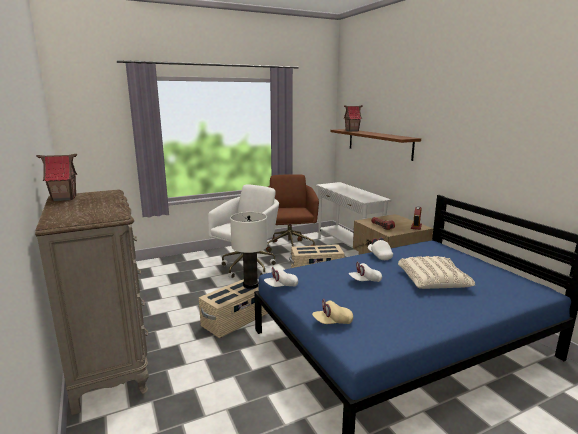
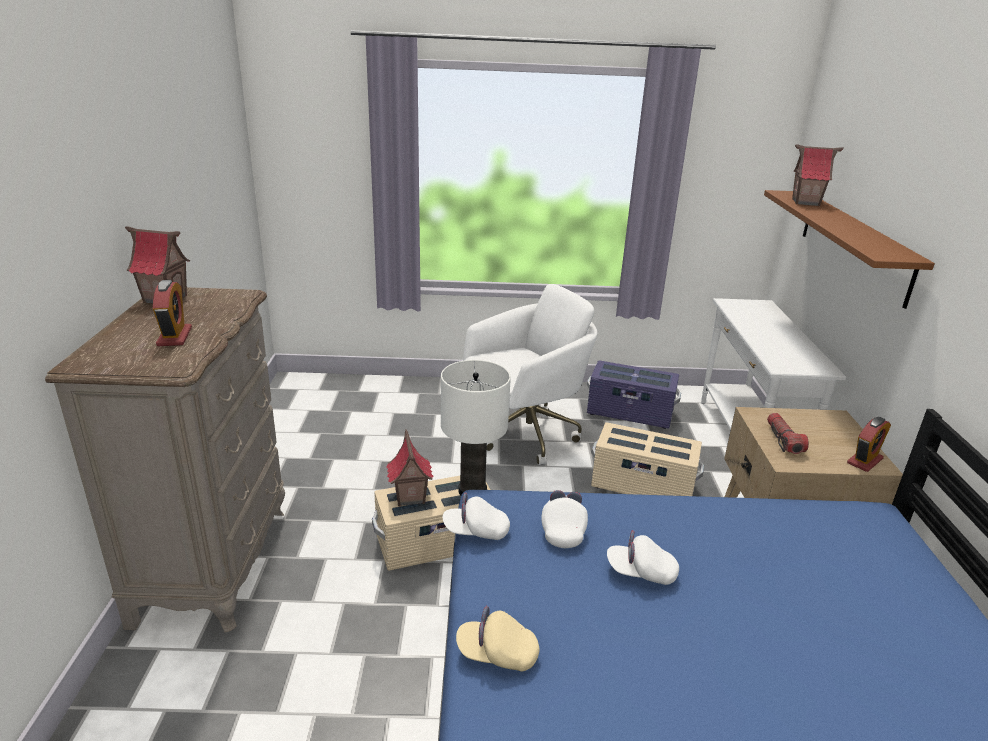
camera: 25 degrees right, 10 degrees up
brown office chair [266,174,319,252] -> purple storage box [587,360,681,429]
white cap [368,237,393,260] -> white cap moved to [541,490,588,548]
beige pillow [398,256,475,289] -> none
none -> alarm clock [153,280,192,346]
none -> toy house [386,430,433,507]

